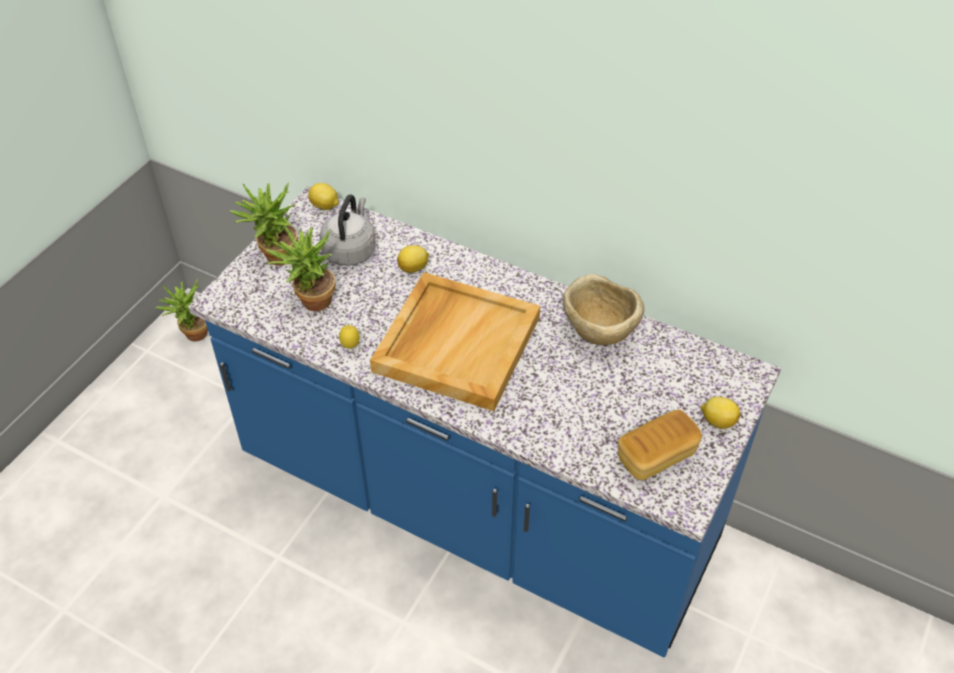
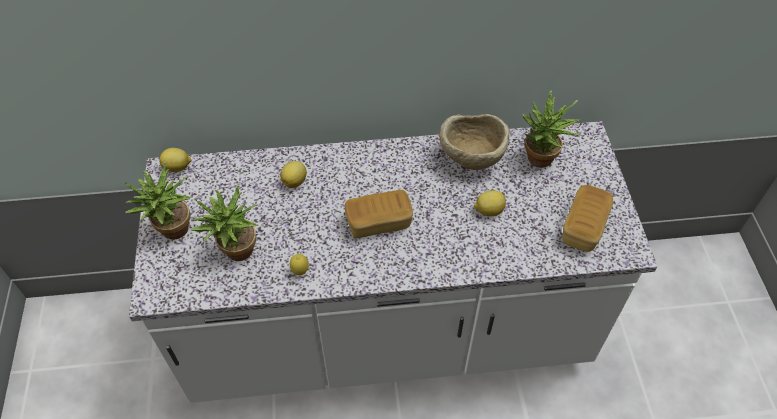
camera: 35 degrees left, 5 degrees up
potted plant [156,279,208,341] -> potted plant moved to [522,90,581,168]
blue counter [188,186,781,657] -> white counter [129,121,658,403]
grey kettle [319,195,376,266] -> none
beige tray [370,272,540,411] -> bread [345,190,413,238]
lemon [701,397,740,429] -> lemon moved to [474,190,506,216]

